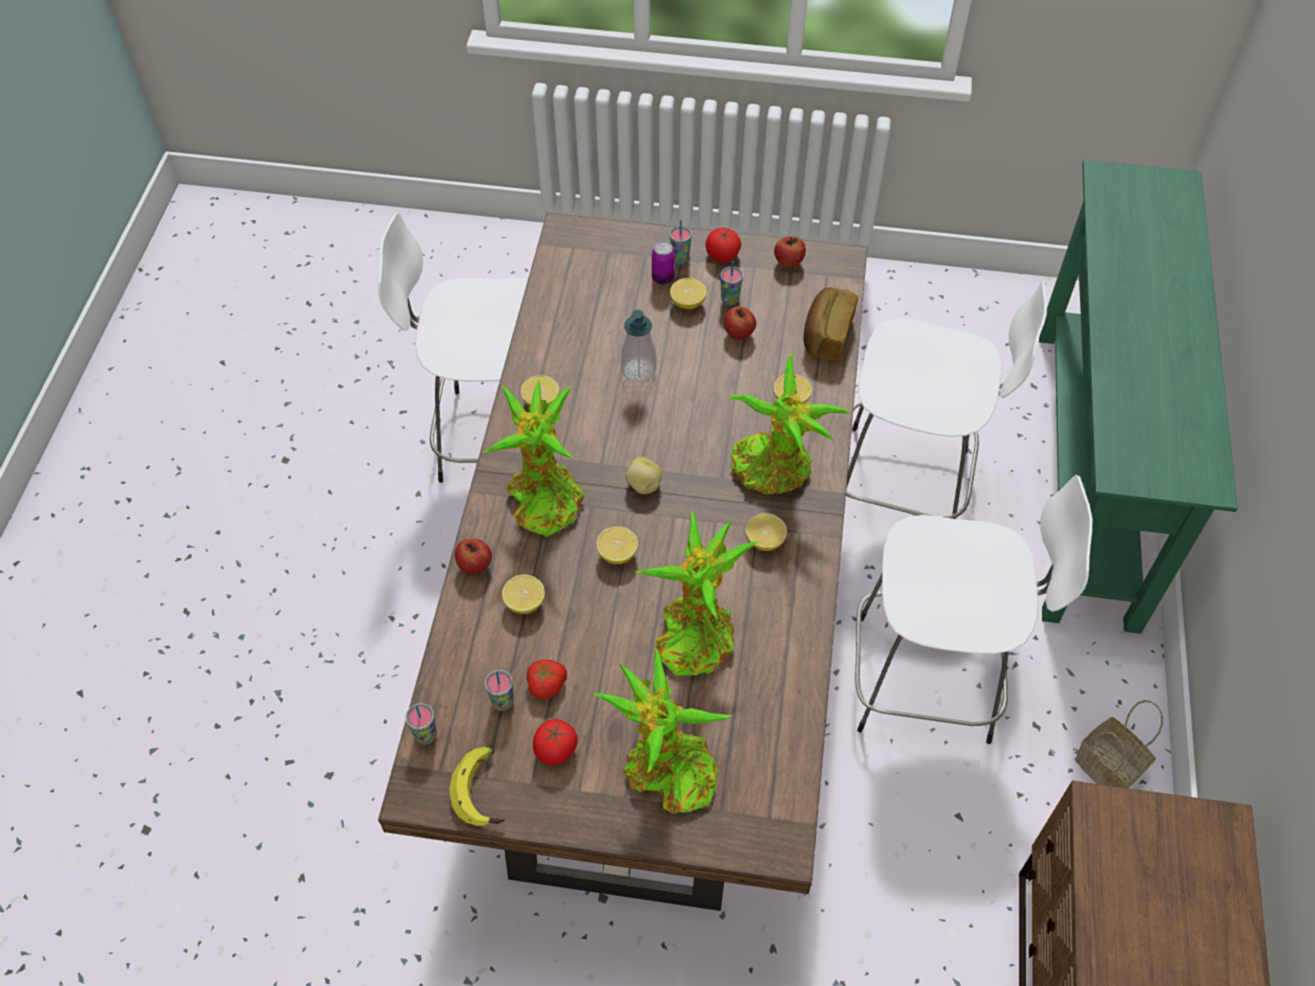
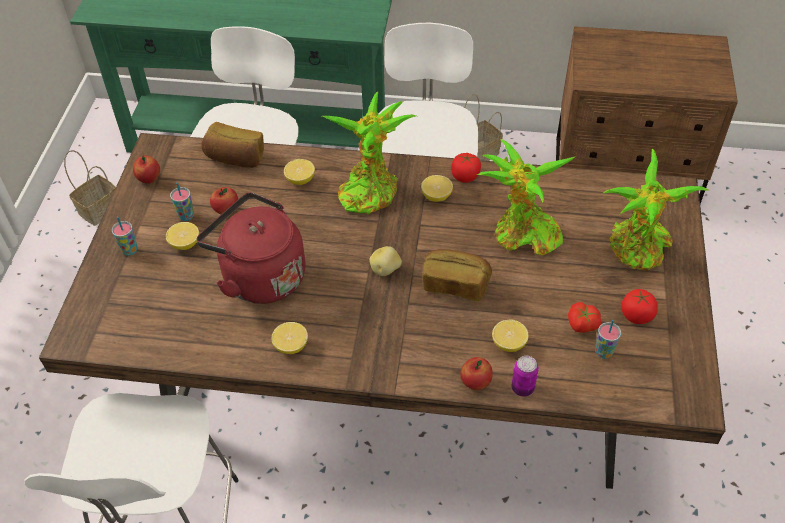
camera: 90 degrees left, 5 degrees down
cup [406,703,437,744] -> none
banana [449,747,505,826] -> none
potted plant [482,379,585,537] -> none
lemon [596,527,638,564] -> bread [422,249,492,301]
soap dispenser [621,310,656,382] -> red kettle [196,192,306,304]
can [652,241,675,285] -> can moved to [511,356,539,397]
tomato [706,228,741,262] -> tomato moved to [451,153,481,183]
none -> basket [64,150,116,226]

